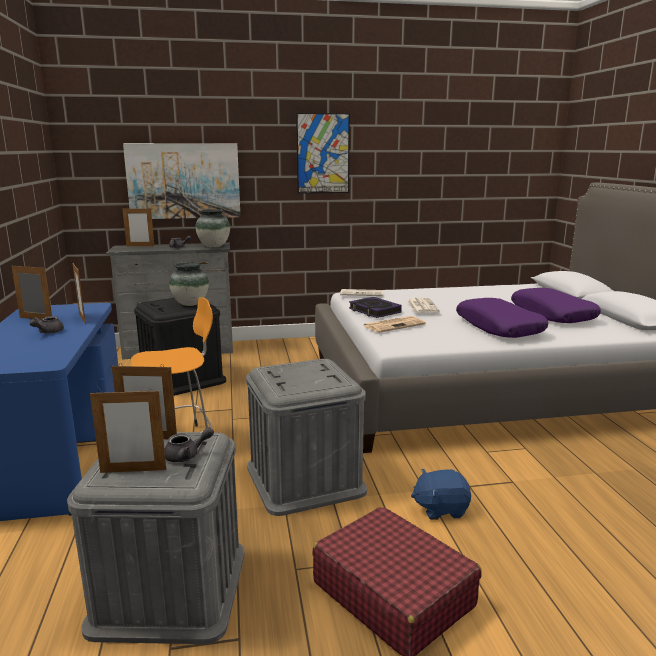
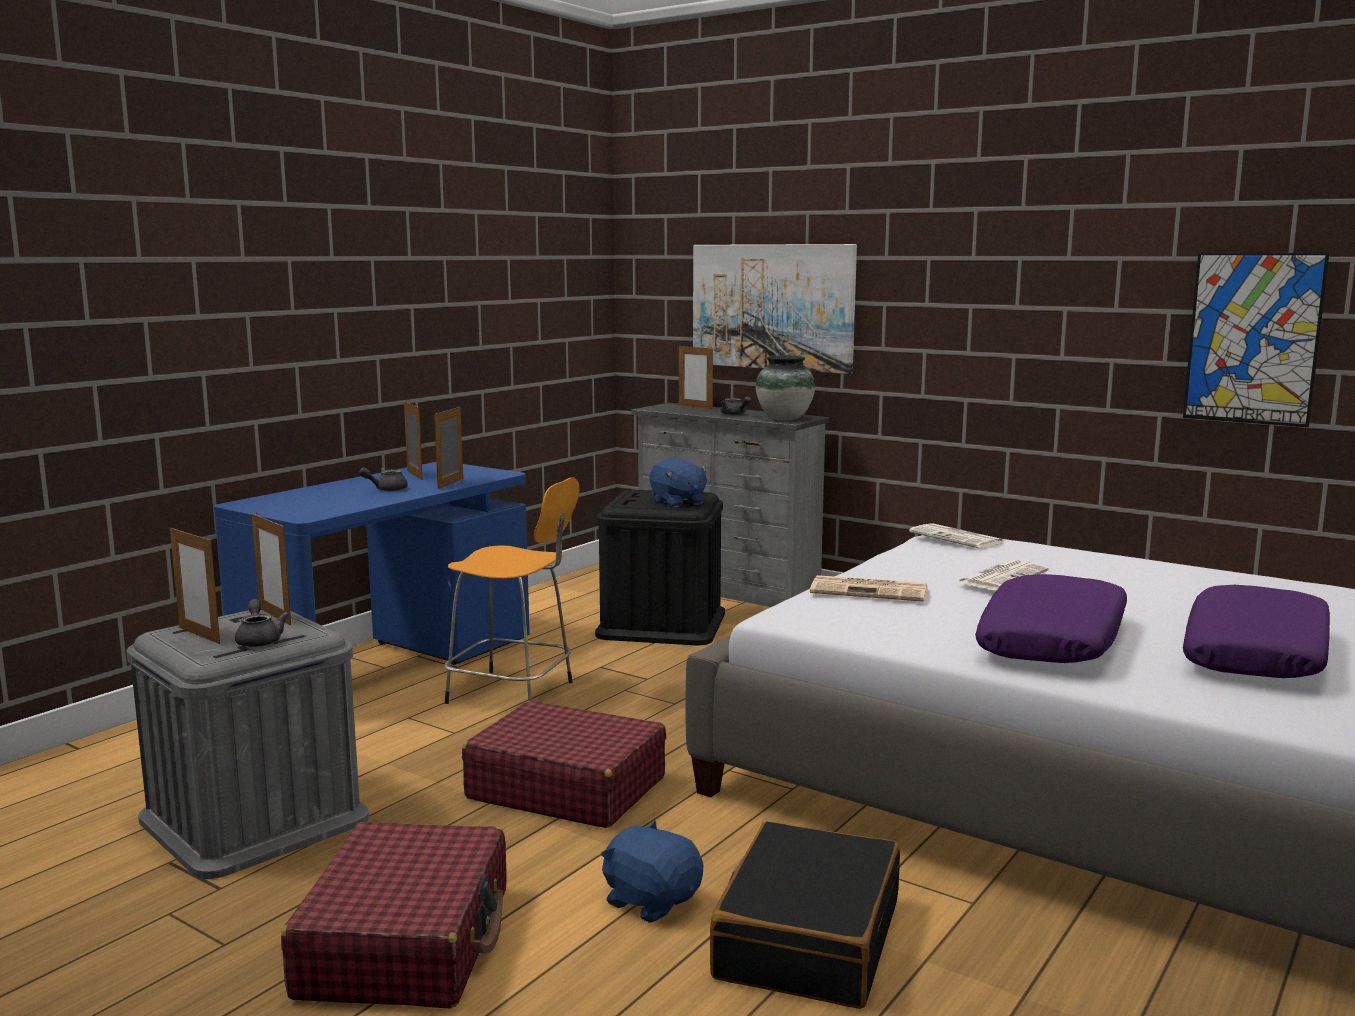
camera: 45 degrees right, 5 degrees down
grey teapot [165,427,214,462] -> grey teapot turned 135 degrees counterclockwise [235,599,289,647]
vase [169,262,209,306] -> blue plush toy [649,458,708,508]
grey storage box [246,359,367,516] -> red suitcase [462,701,666,828]
picture [296,113,350,194] -> picture moved to [1183,253,1329,427]
book [349,297,402,318] -> none
none -> black suitcase [710,821,900,1009]

